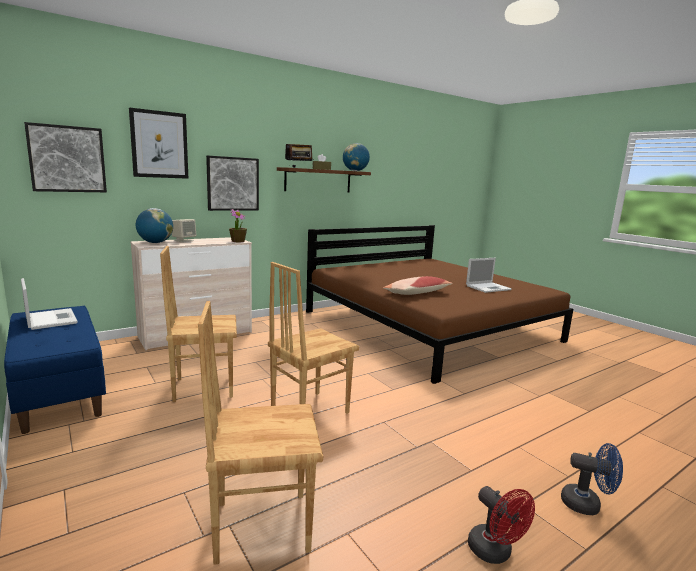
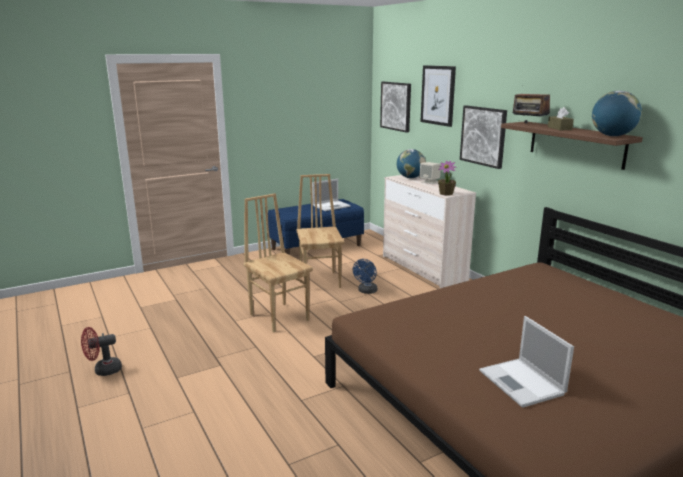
camera: 95 degrees right, 5 degrees up
brown chair [198,301,323,565] -> none
pillow [383,276,453,295] -> none
blue fan [561,443,623,515] -> blue fan moved to [353,259,377,294]

